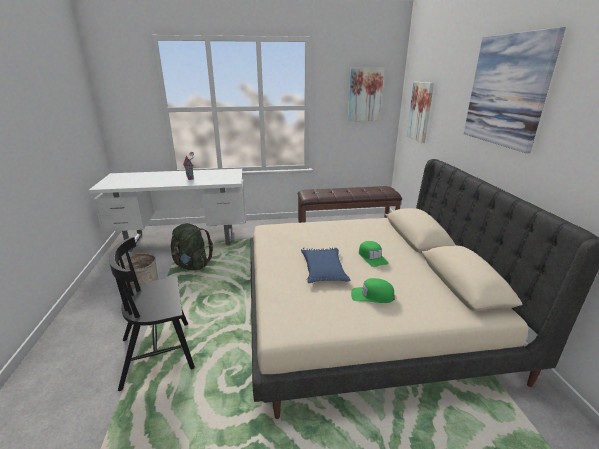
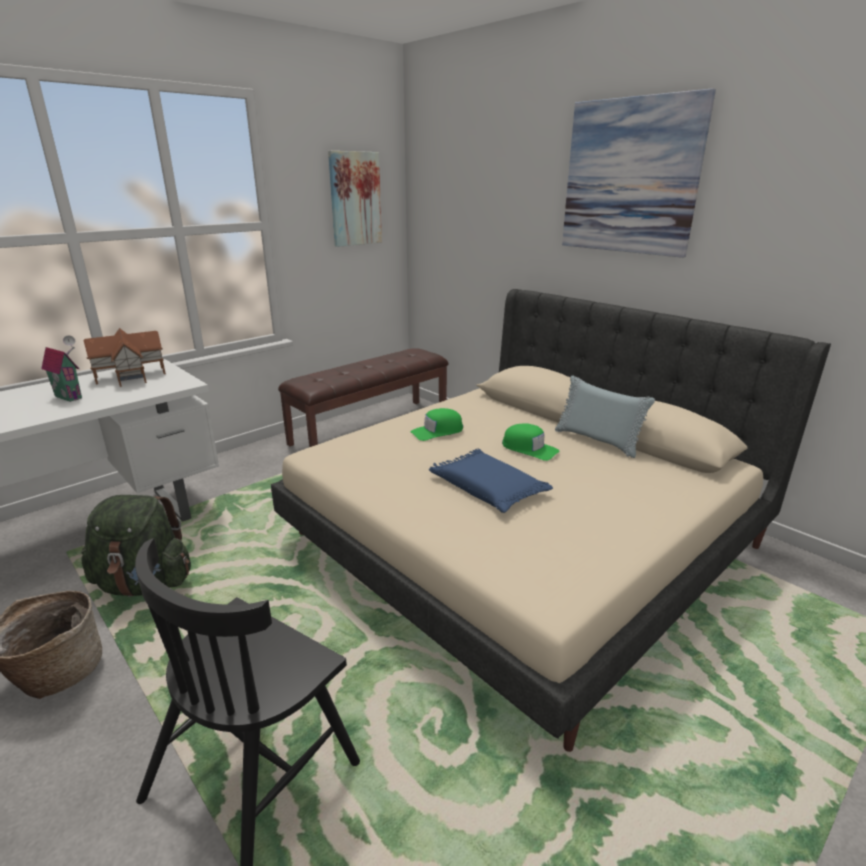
camera: 35 degrees left, 0 degrees up
green cap [351,278,395,303] -> green cap moved to [411,408,463,441]
picture [406,82,434,143] -> none
none -> toy house [83,328,166,387]
none -> blue pillow [555,376,655,458]

